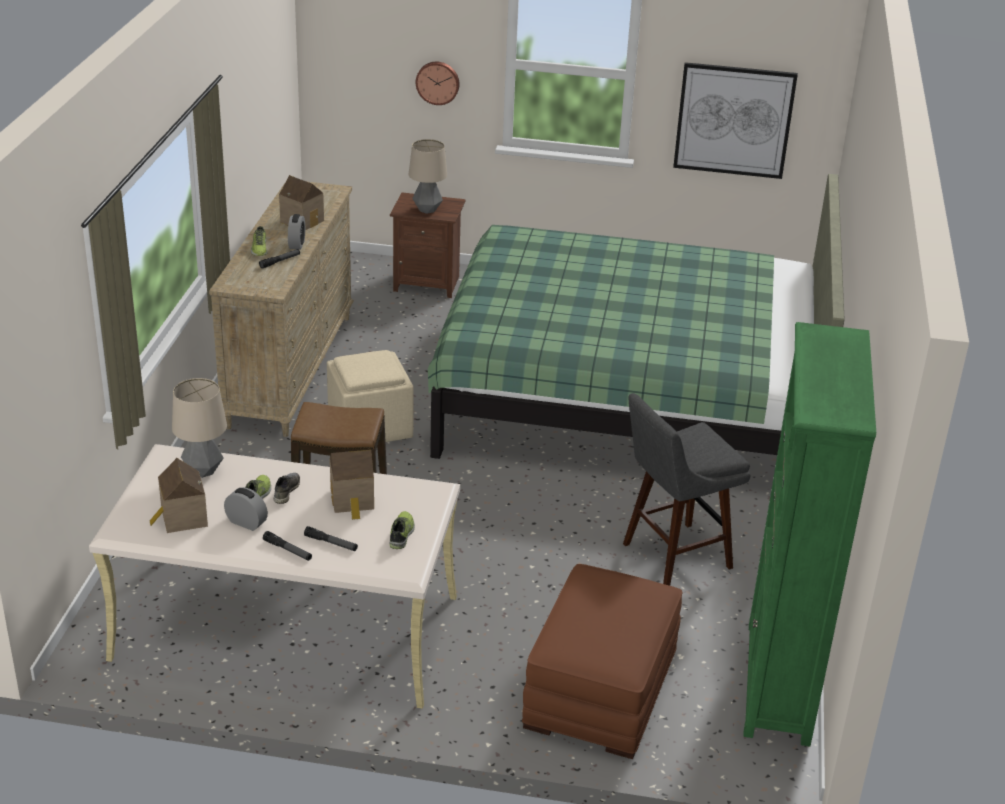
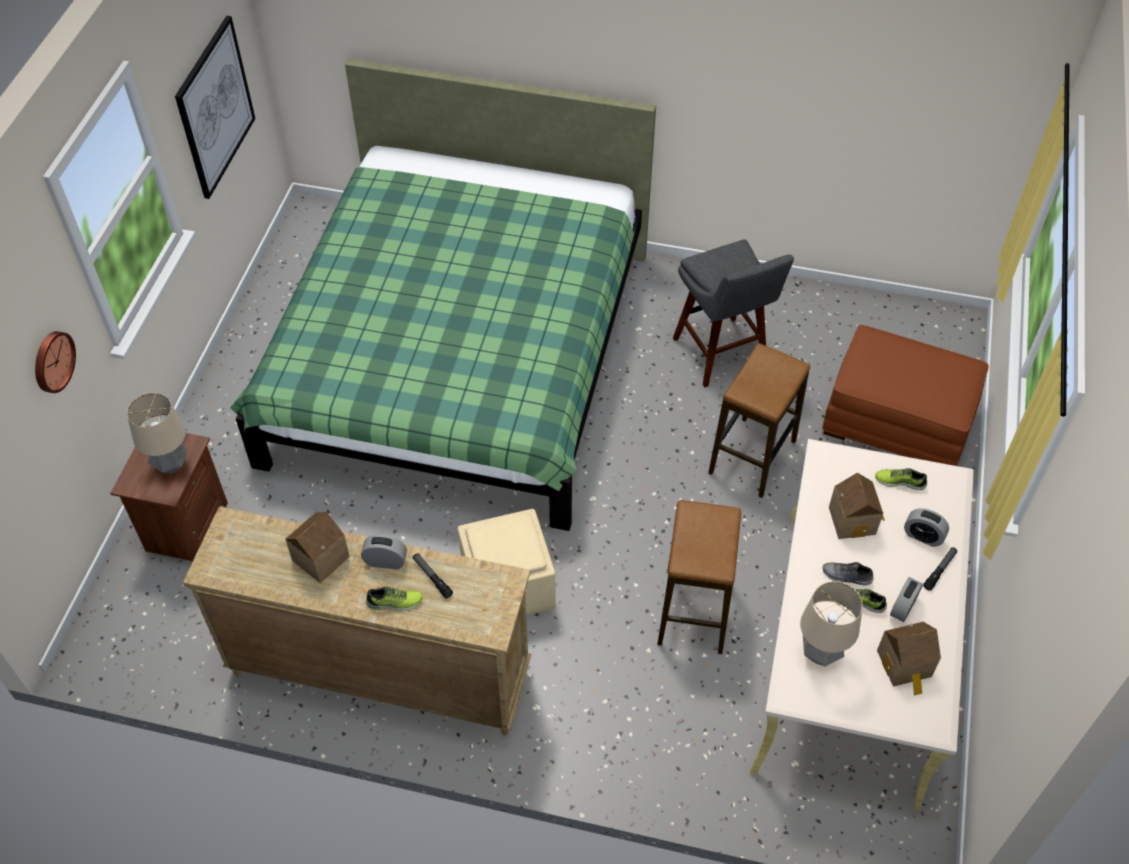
camera: 85 degrees left, 20 degrees up
flashlight [304,526,358,551] -> alarm clock [904,508,949,547]
green bookcase [743,322,876,746] -> none
none -> stool [708,343,810,498]

